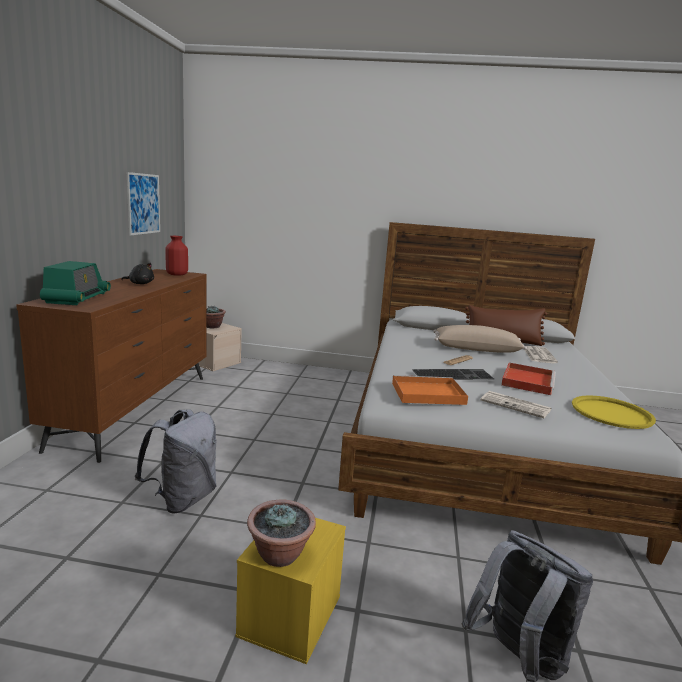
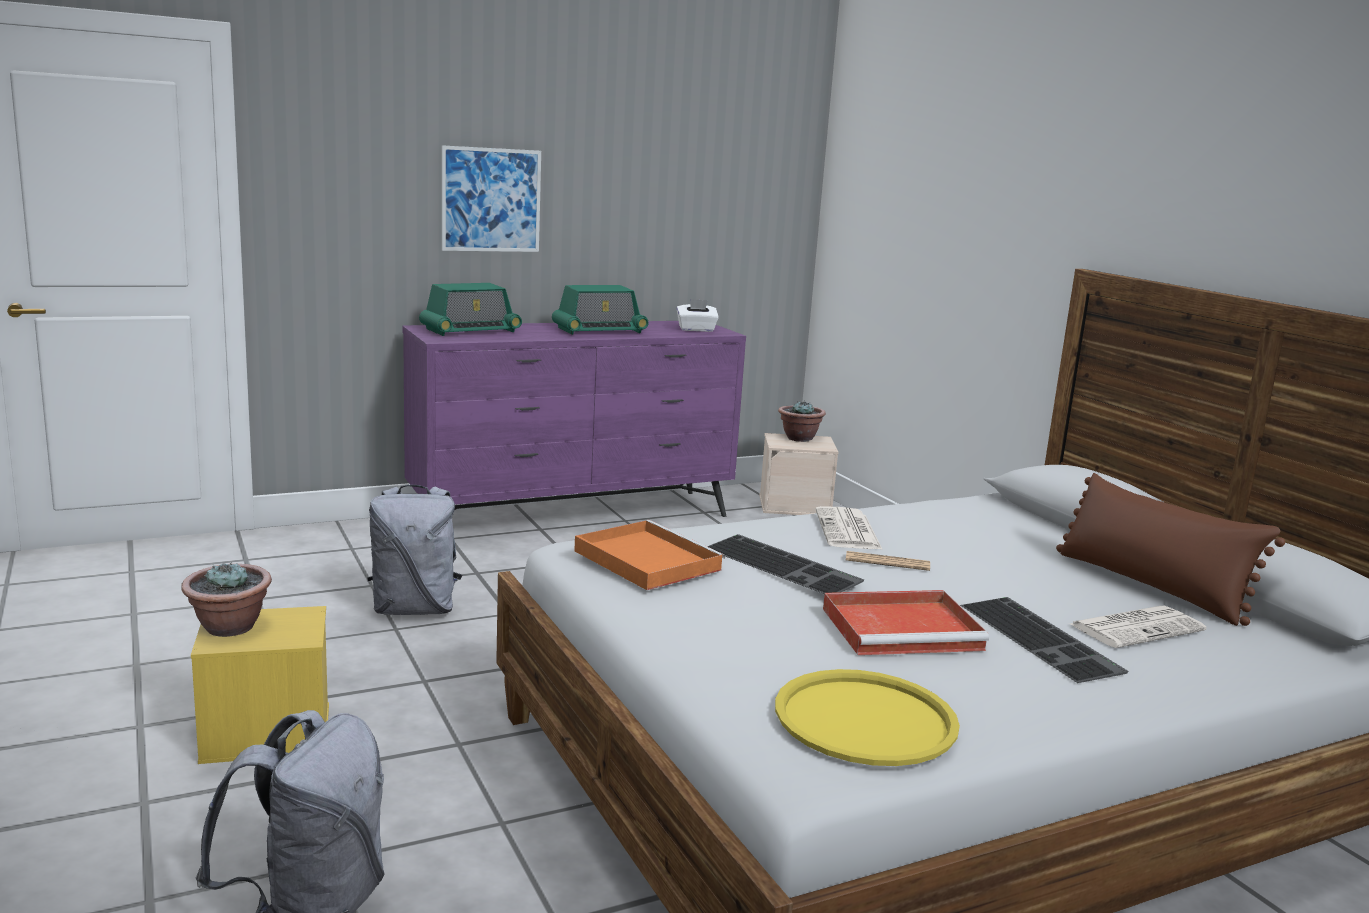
camera: 55 degrees right, 0 degrees up
brown dresser [16,269,207,463] -> purple dresser [402,321,746,517]
black plush toy [121,263,154,284] -> radio [552,285,649,335]
picture [127,172,160,236] -> picture moved to [441,145,541,252]
red vase [165,236,188,276] -> white tissue box [677,299,719,332]
beige pillow [433,325,527,353] -> none
newspaper [480,391,552,418] -> newspaper moved to [815,506,883,550]
none -> keyboard [960,597,1129,683]

